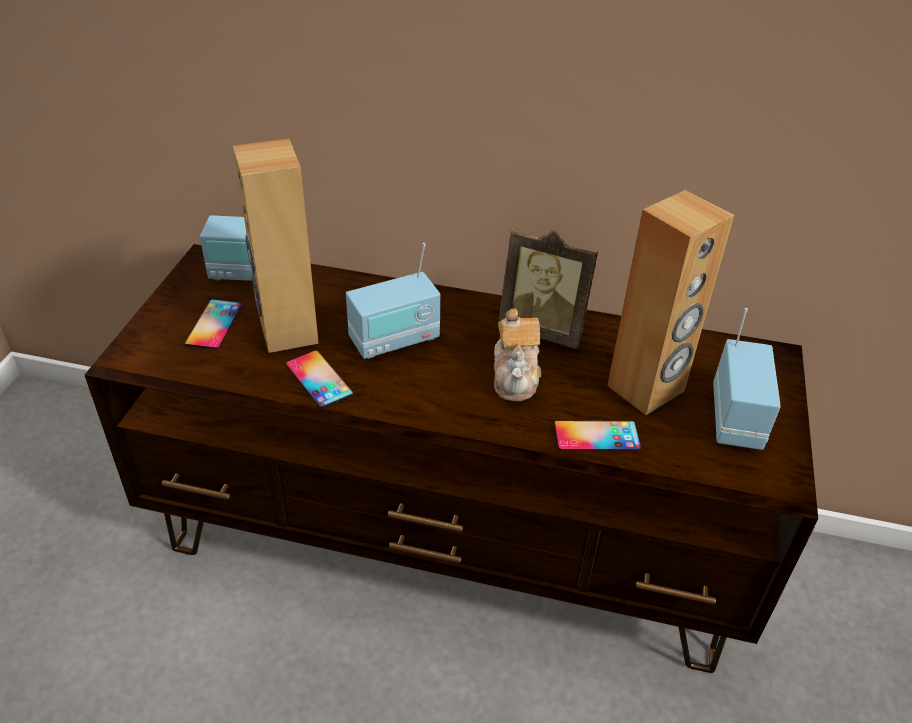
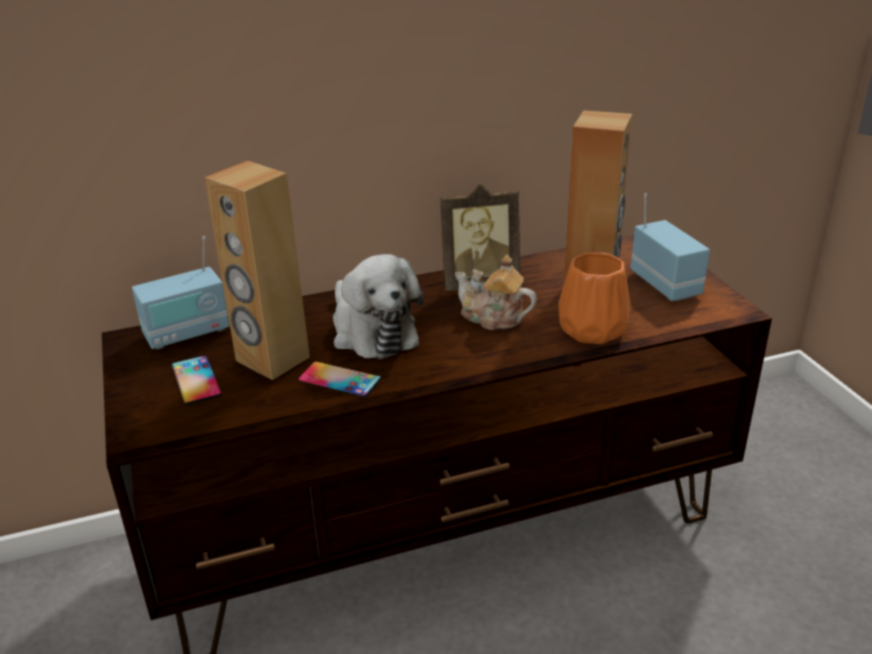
camera: 30 degrees left, 10 degrees down
radio [346,243,441,359] -> plush toy [333,254,424,359]
teapot [494,308,541,401] -> teapot turned 150 degrees clockwise [455,255,537,330]
phone [554,421,641,450] -> orange vase [559,252,631,344]

